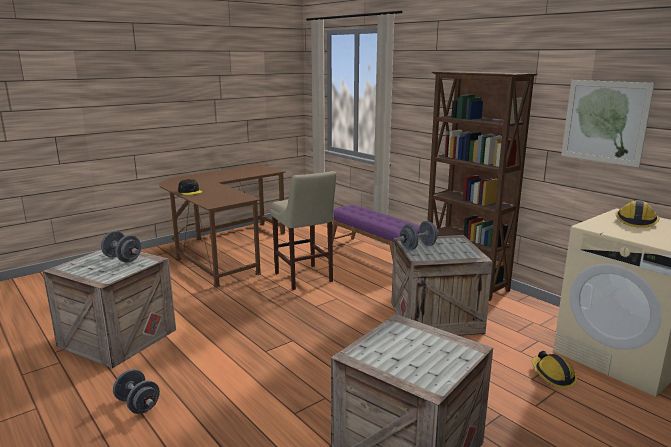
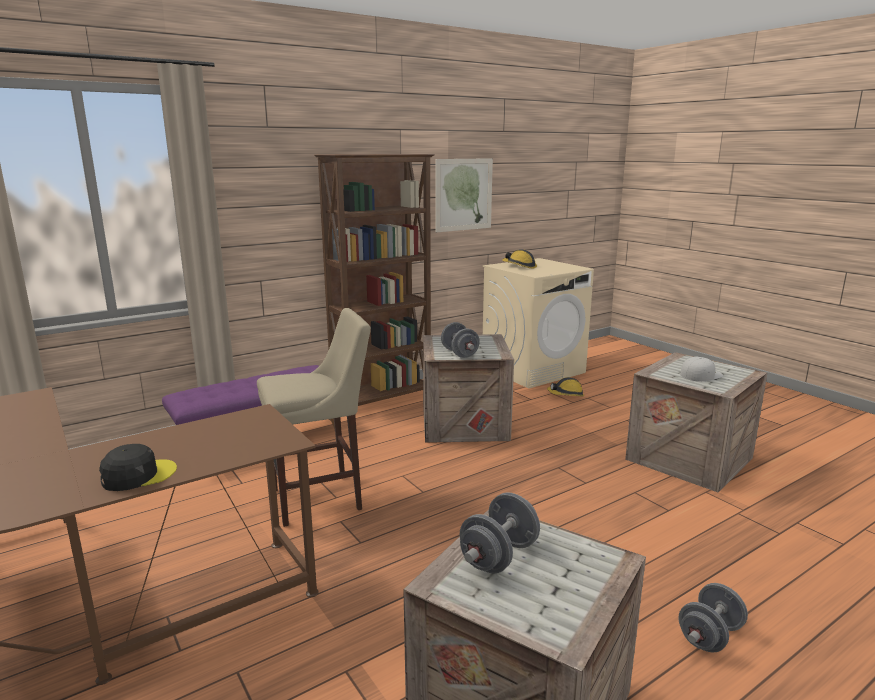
camera: 85 degrees left, 0 degrees up
none -> white cap [680,356,723,382]

